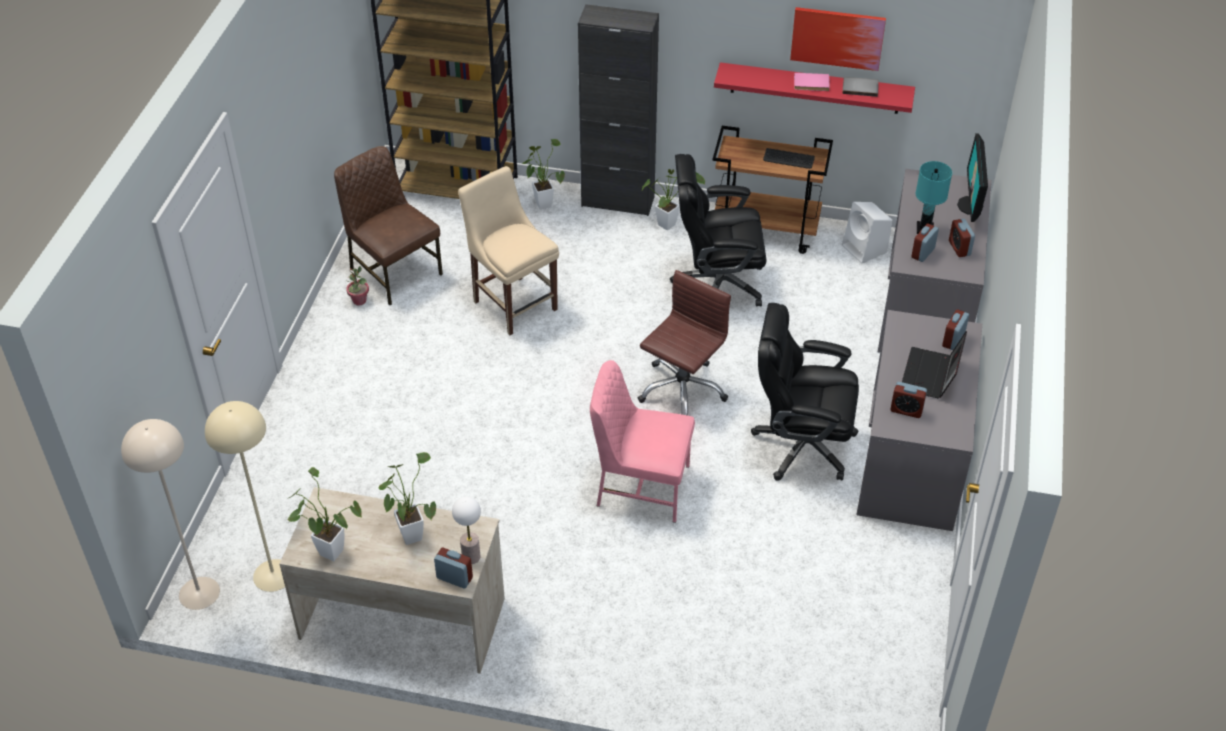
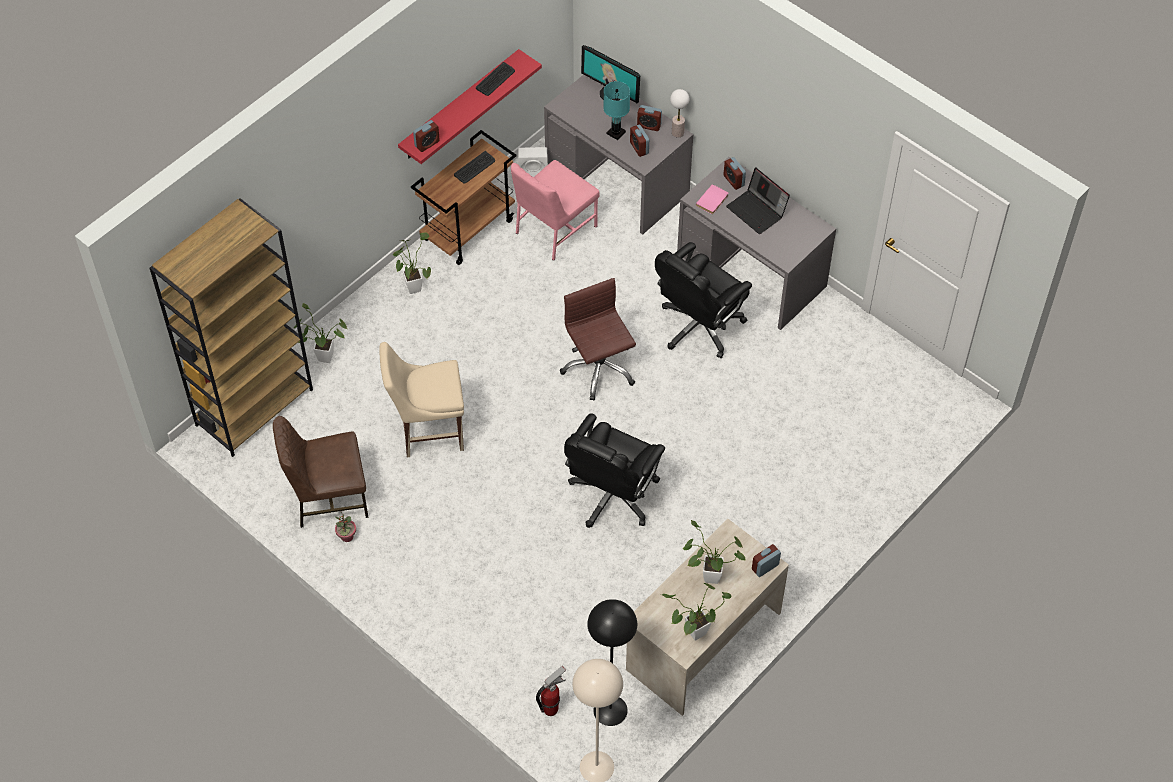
camera: 60 degrees left, 10 degrees up
beige floor lamp [205,401,285,592] -> black floor lamp [587,599,637,726]
table lamp [452,497,481,564] -> table lamp moved to [670,89,689,138]
black cabinet [578,4,659,216] -> none
pink chair [590,360,695,523] -> pink chair moved to [511,160,600,261]
black office chair [670,154,766,307] -> black office chair moved to [564,413,665,528]
picture [790,7,886,71] -> none
pink book [794,73,830,91] -> pink book moved to [696,184,728,214]
grey book [842,77,879,97] -> keyboard [476,62,515,96]
alarm clock [890,382,927,418] -> alarm clock moved to [413,120,440,152]
none -> fire extinguisher [536,665,566,716]

